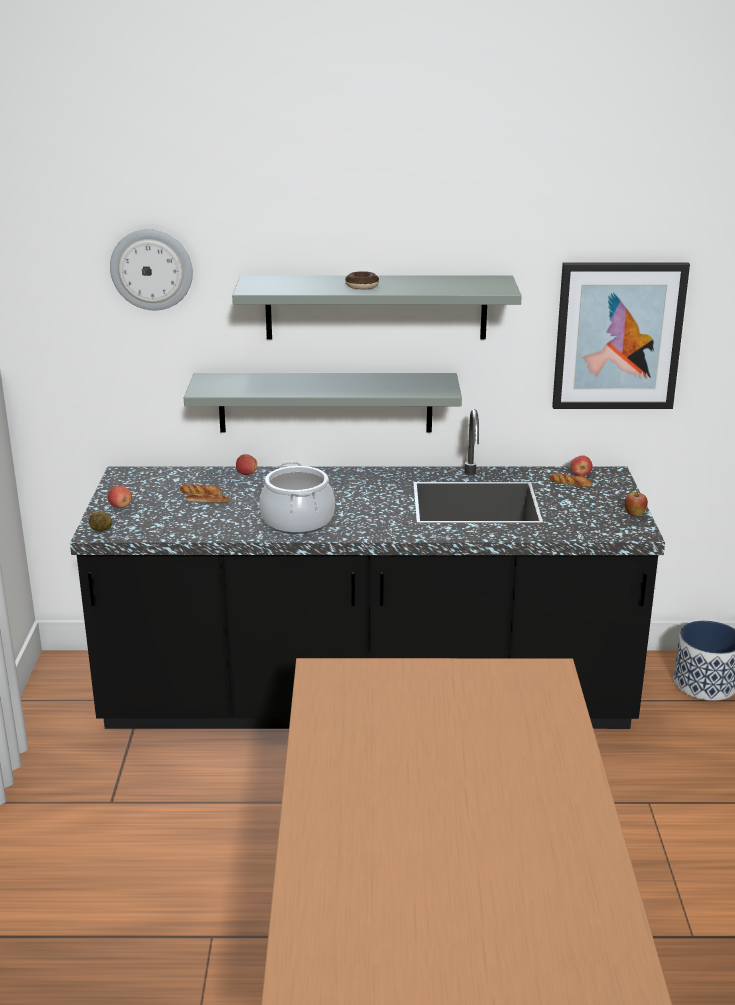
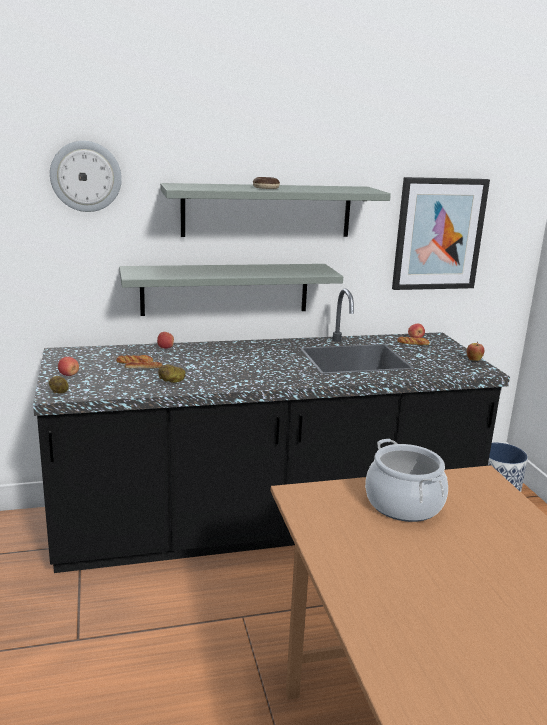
camera: 15 degrees left, 5 degrees down
cooking pot [259,461,335,534] -> cooking pot moved to [365,439,448,522]
none -> potato [158,365,186,383]

